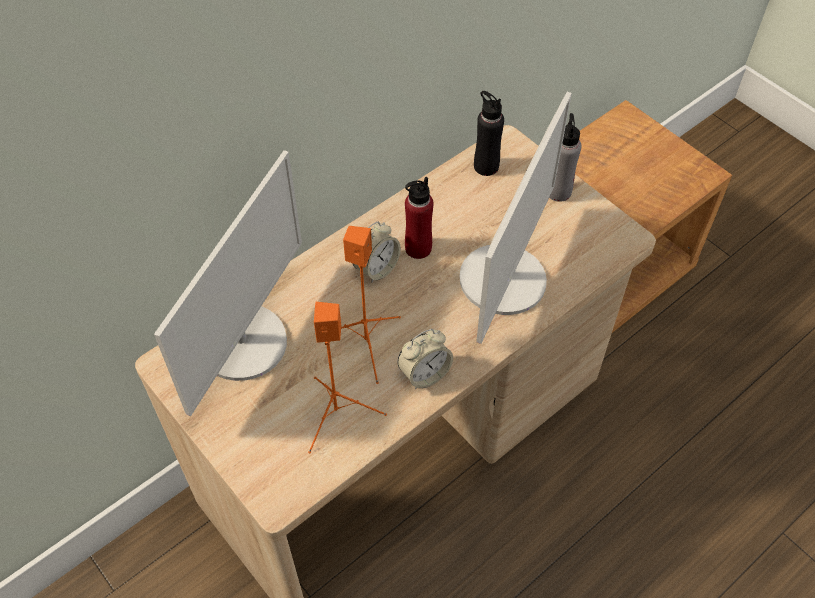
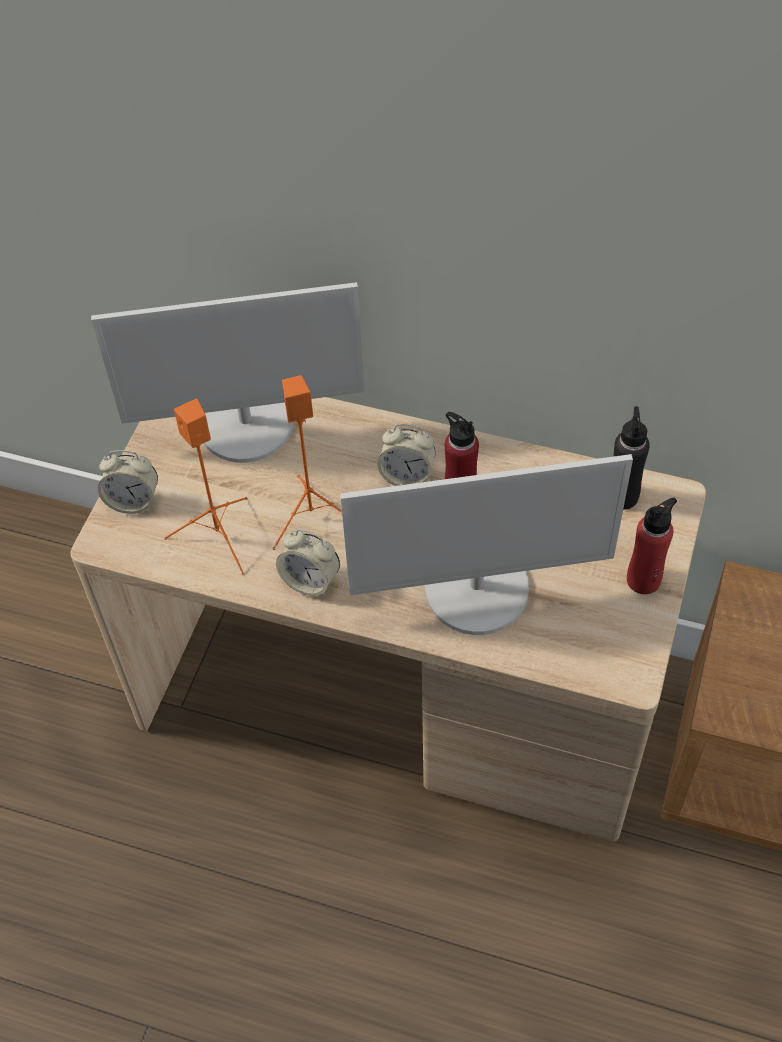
camera: 60 degrees right, 0 degrees up
grey bottle [549,113,582,202] -> red bottle [627,498,677,594]
none -> alarm clock [98,450,158,514]

